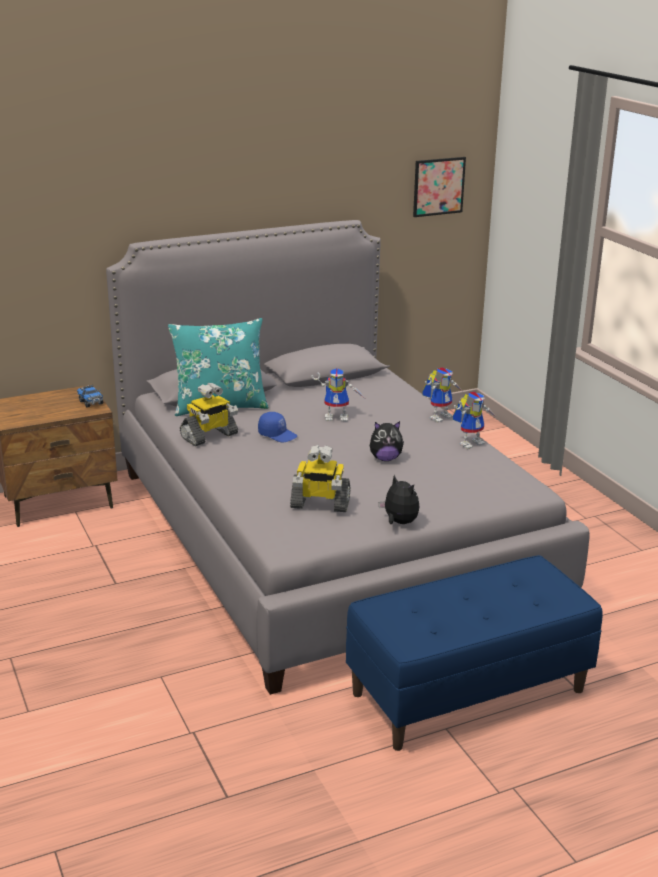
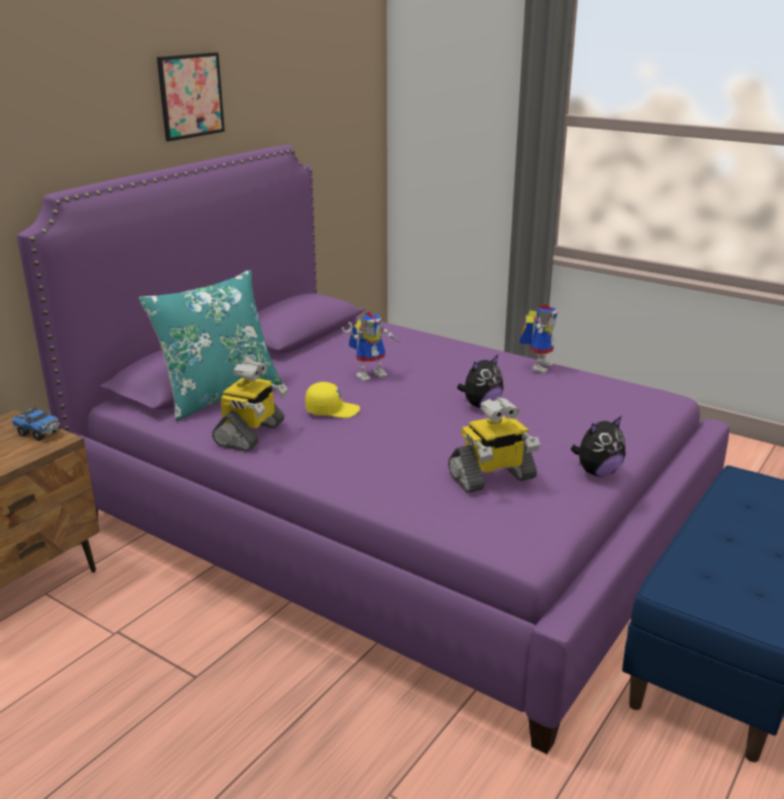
camera: 30 degrees left, 0 degrees up
grey bed [106,220,590,695] -> purple bed [17,145,730,754]
blue cap [258,412,297,443] -> yellow cap [305,382,360,418]
plush toy [379,475,419,524] -> plush toy turned 135 degrees clockwise [571,416,625,477]
picture [413,157,466,217] -> picture moved to [157,52,225,142]
toy robot [422,367,462,422] -> none

